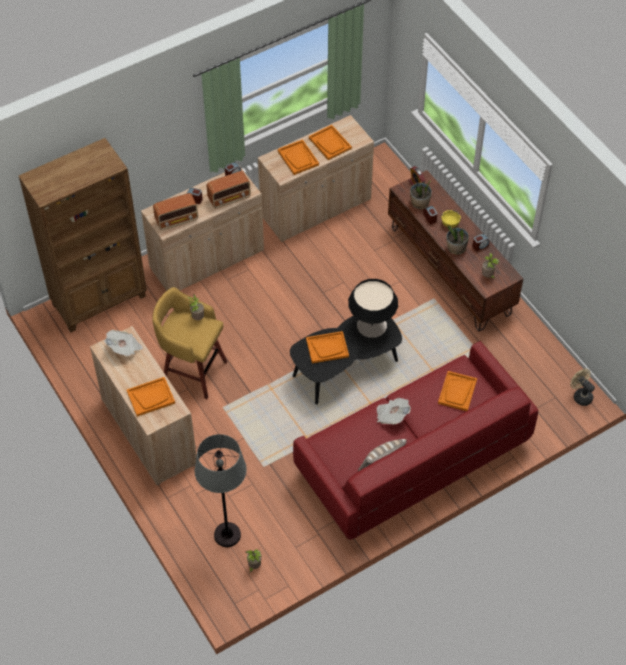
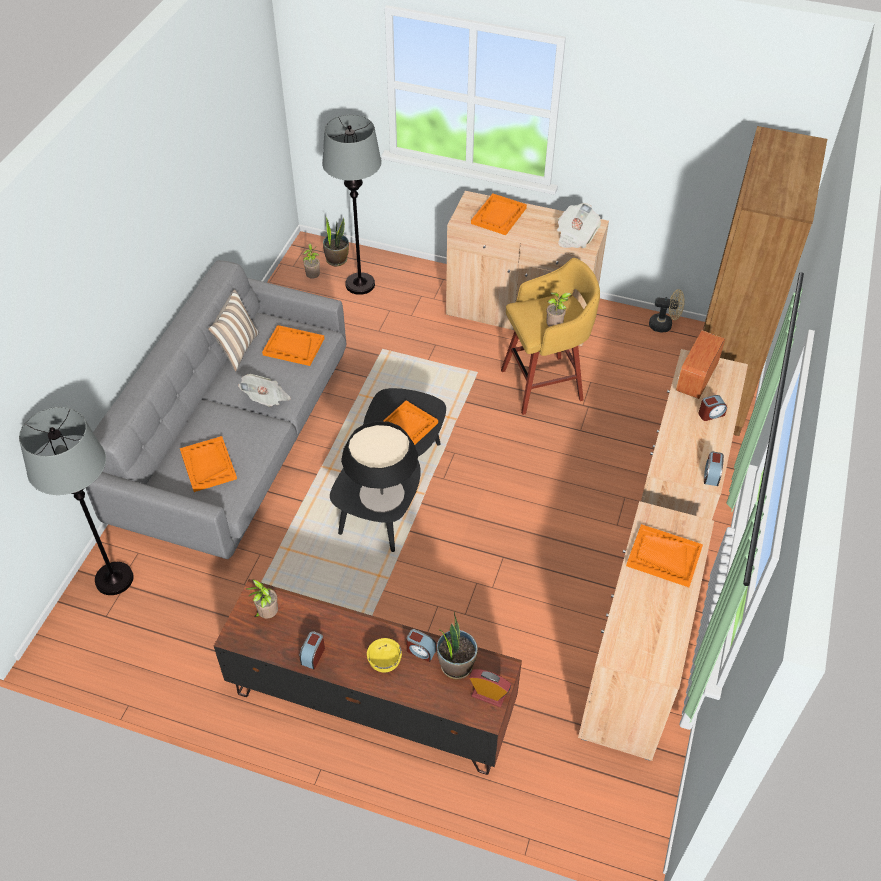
camera: 140 degrees right, 5 degrees down
radio [207,171,251,208] -> none
red sofa [293,341,538,540] -> grey sofa [86,260,346,559]
orange tray [309,125,352,160] -> orange tray moved to [262,325,324,366]
potted plant [447,225,469,254] -> potted plant moved to [323,216,349,266]
beige fan [570,368,595,406] -> beige fan moved to [649,289,685,332]
none -> grey floor lamp [19,407,134,595]

